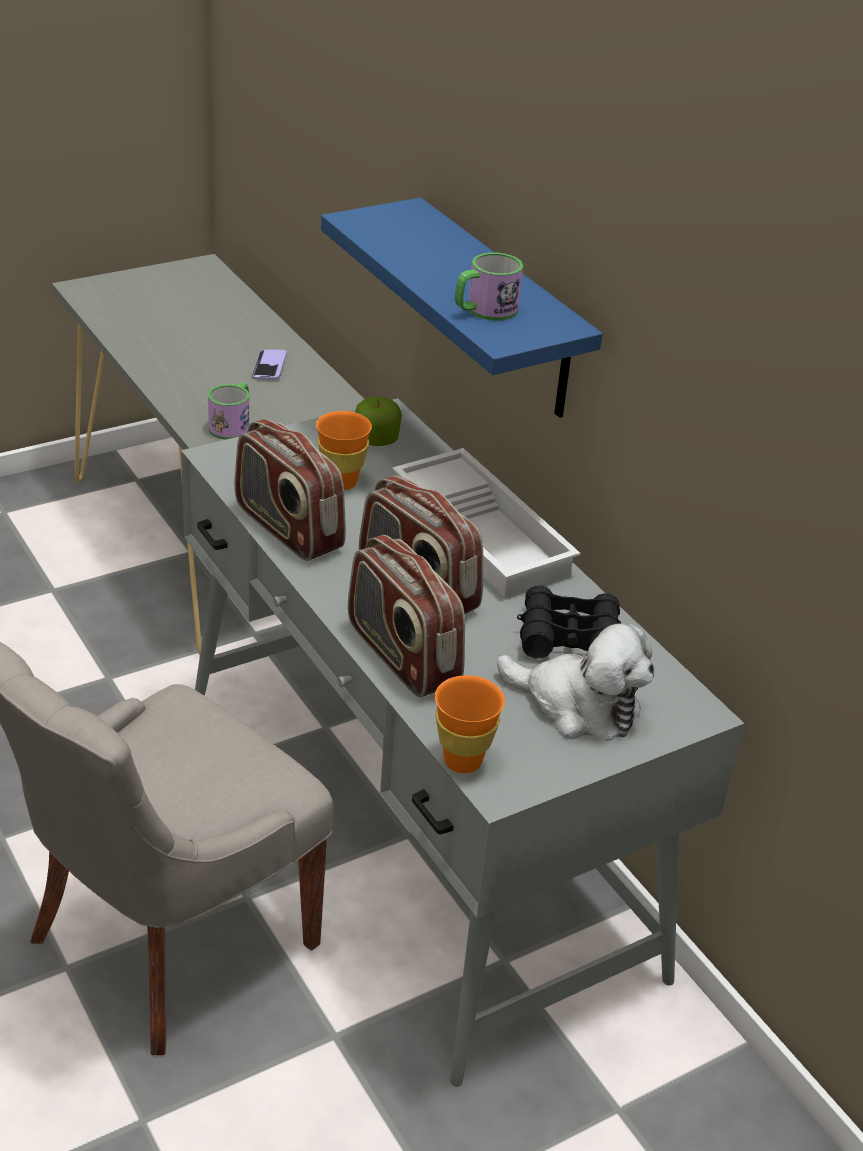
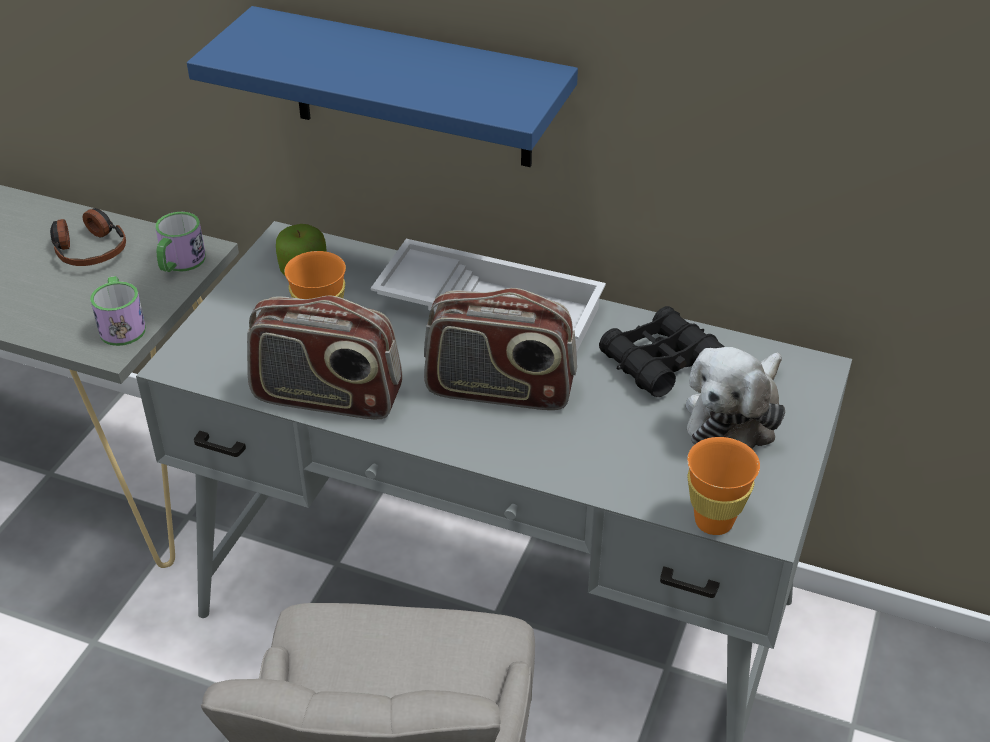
camera: 35 degrees left, 5 degrees up
phone [252,350,287,380] -> headphones [50,208,126,266]
radio [348,535,465,697] -> none
mug [455,252,523,321] -> mug moved to [155,212,206,272]
plush toy [497,624,654,741] -> plush toy turned 135 degrees clockwise [686,347,785,449]

